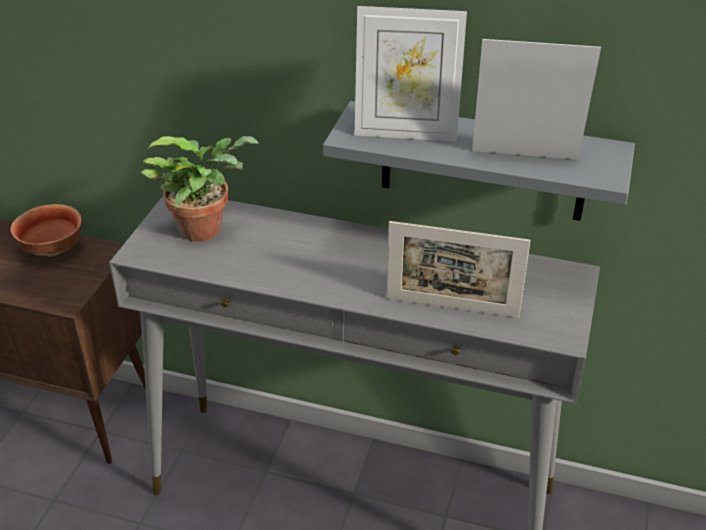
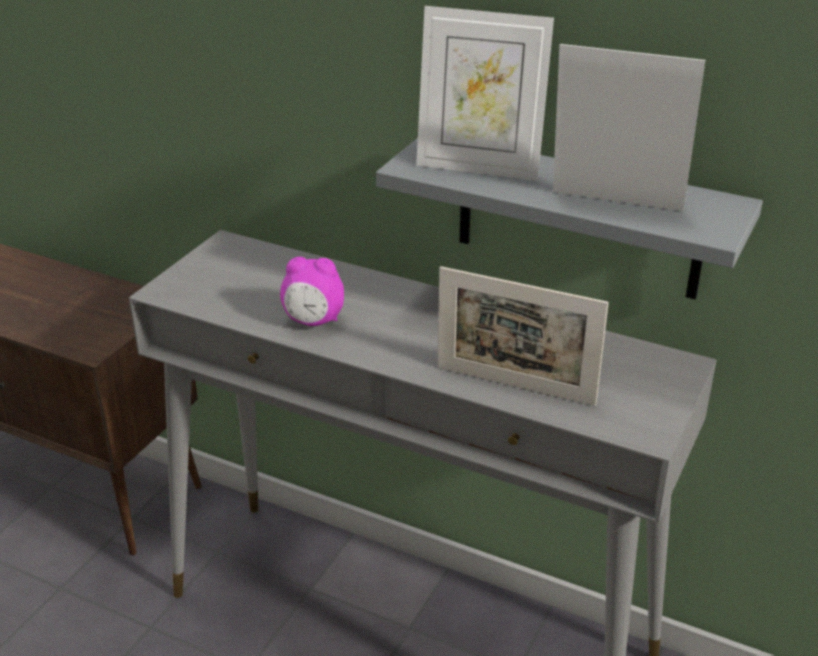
camera: 10 degrees right, 5 degrees down
bowl [11,204,82,256] -> none
potted plant [141,136,258,242] -> none
none -> alarm clock [280,257,344,326]

